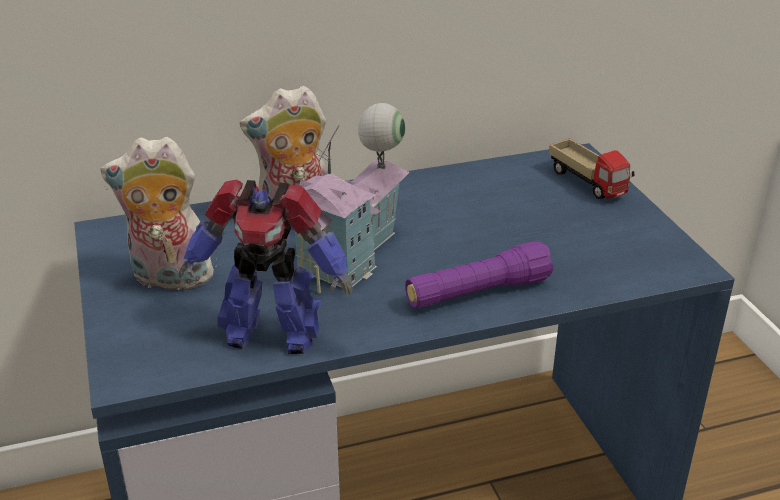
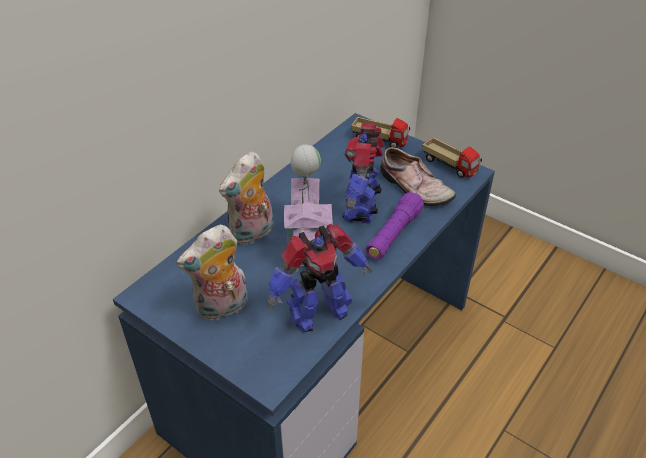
camera: 35 degrees left, 10 degrees up
none -> toy robot [342,123,384,223]
none -> shoe [380,147,456,206]
none -> toy truck [422,137,482,178]

